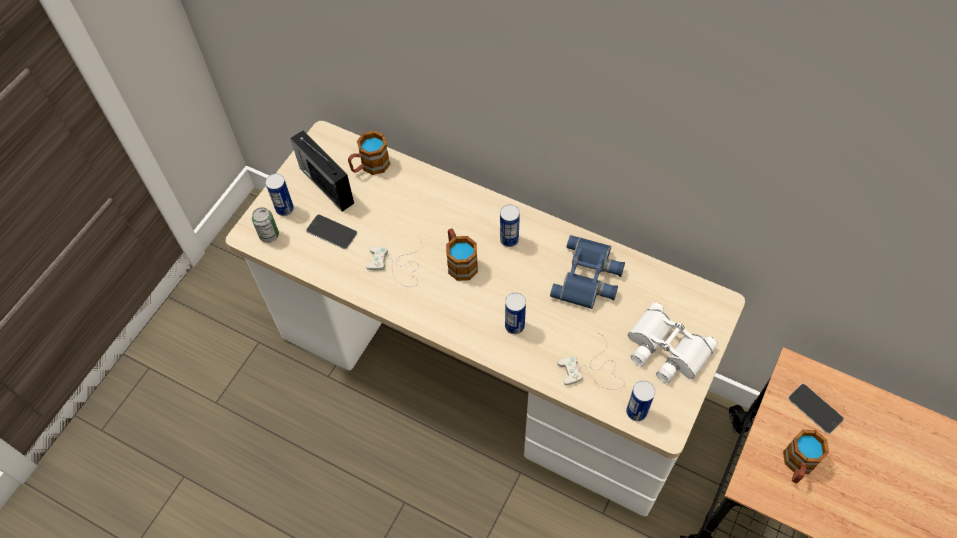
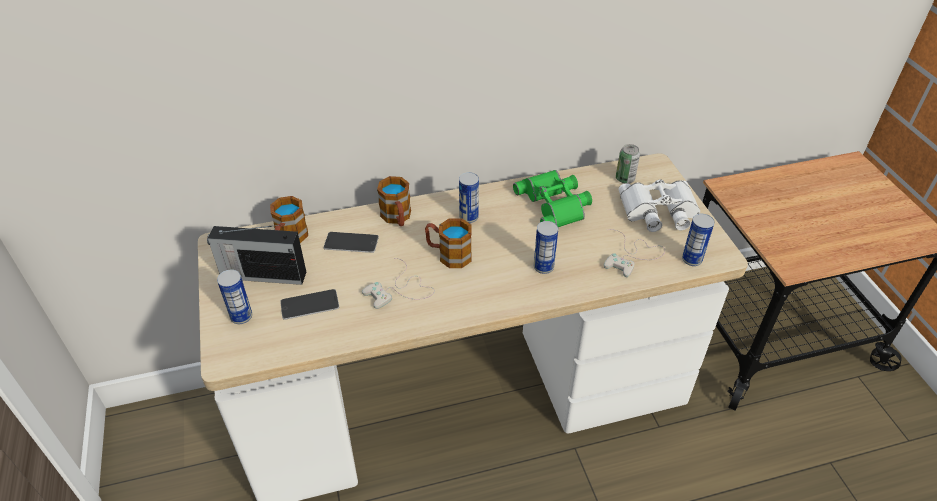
camera: 45 degrees left, 15 degrees down
can [252,207,279,243] -> can moved to [616,144,640,183]
blue binoculars [550,235,625,309] -> green binoculars [513,170,592,227]
mug [783,430,829,483] -> mug moved to [377,176,411,226]
phone [788,384,844,434] -> phone moved to [324,232,379,253]

